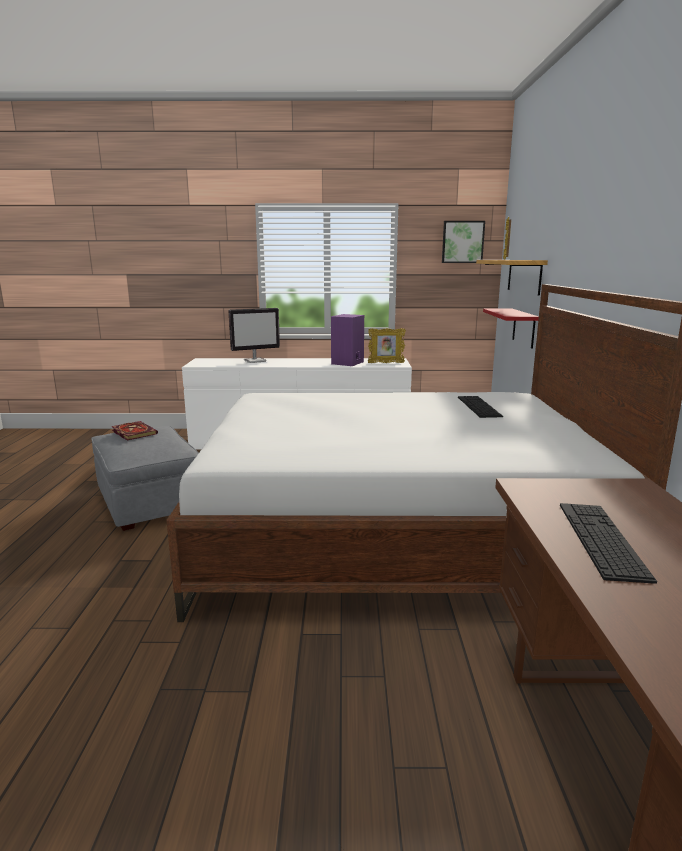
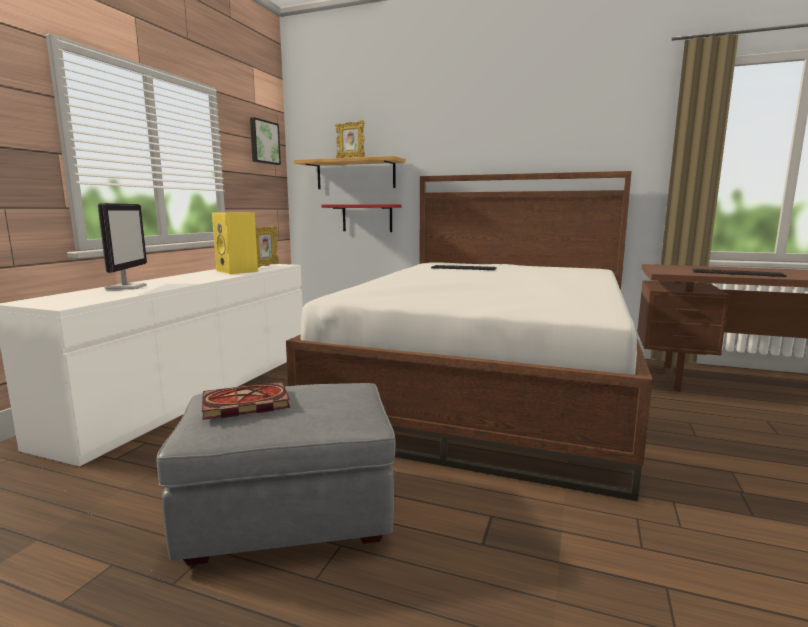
camera: 70 degrees left, 5 degrees down
purple speaker [331,314,364,366] -> yellow speaker [212,212,258,274]

